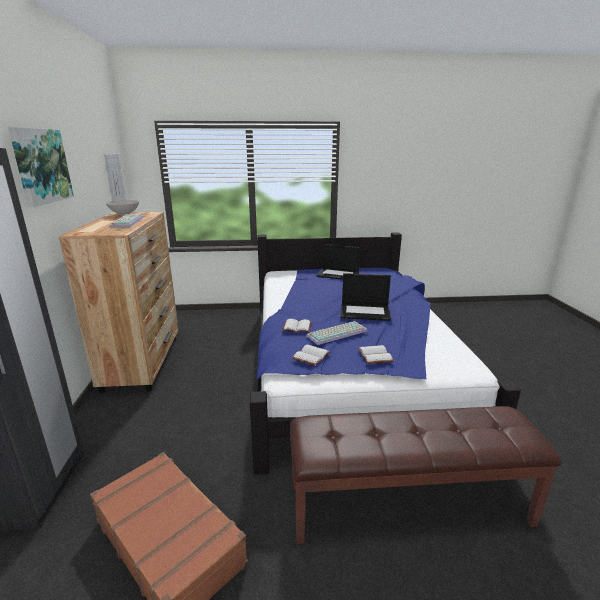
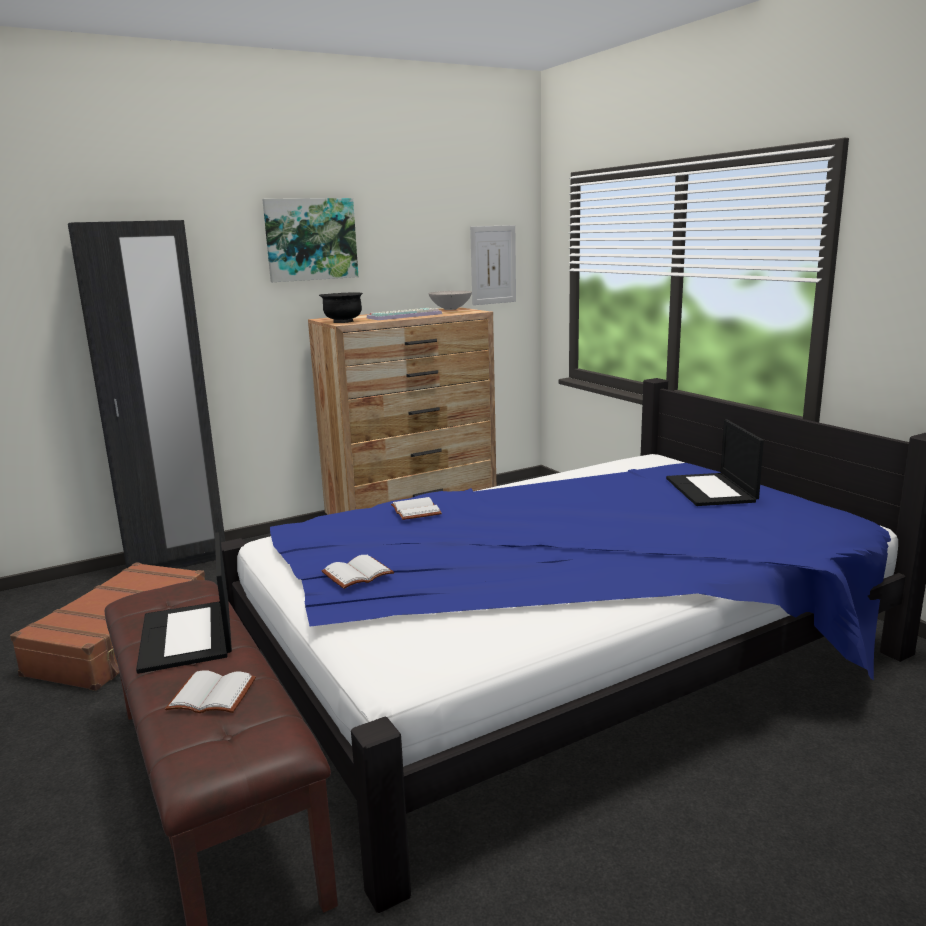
camera: 65 degrees right, 5 degrees down
white book [292,344,331,366] -> white book moved to [165,670,256,713]
keyboard [307,321,367,345] -> none
laptop [340,273,391,321] -> laptop moved to [136,532,232,674]
none -> black bowl [319,292,363,323]

